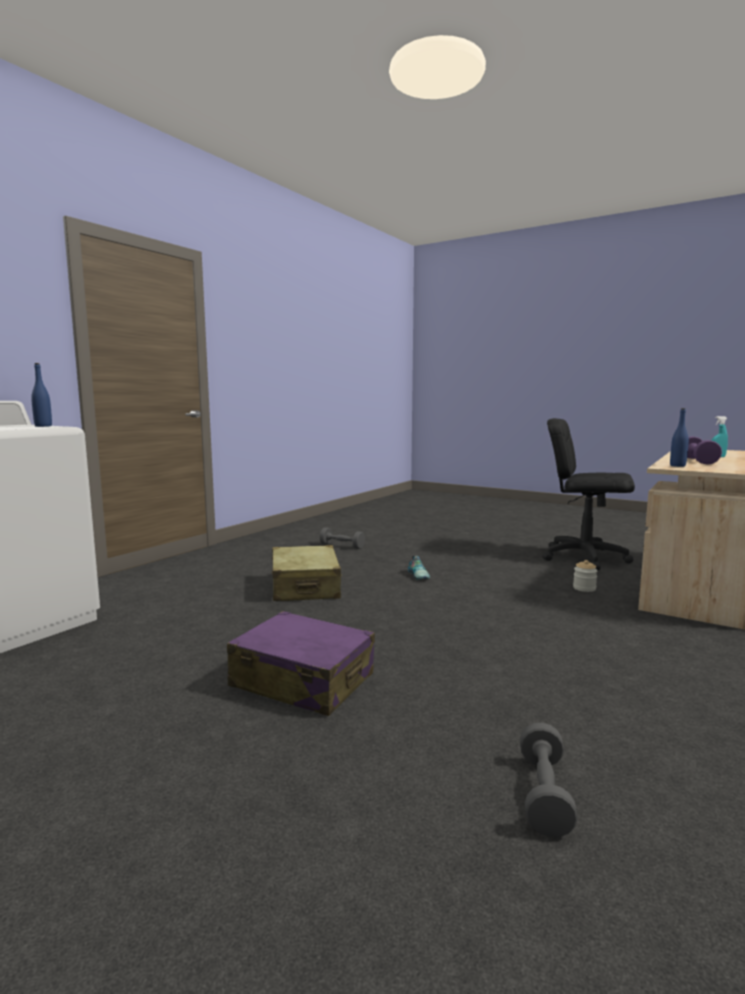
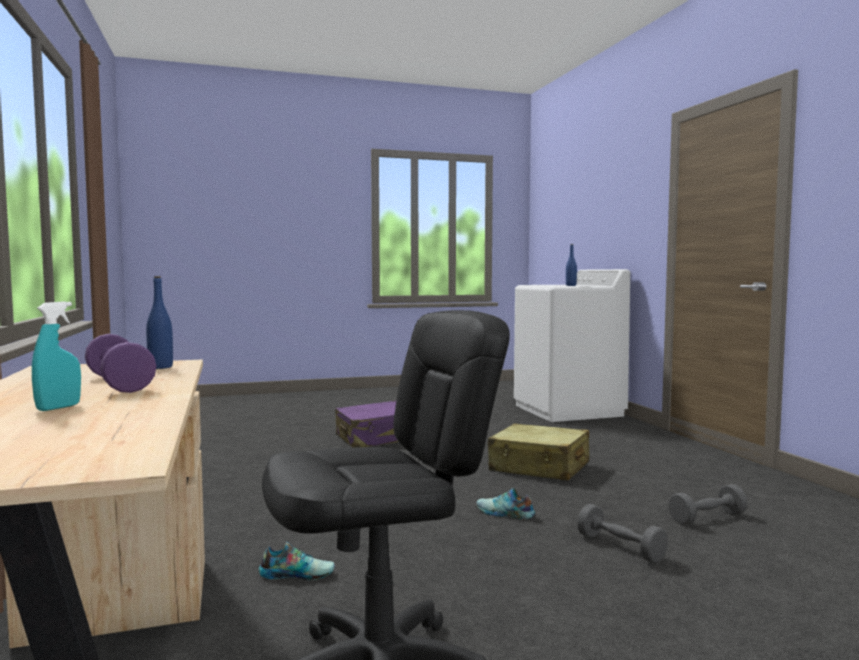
camera: 130 degrees right, 5 degrees down
grey dumbbell [520,723,578,837] -> grey dumbbell moved to [577,504,668,563]
jar [573,560,598,592] -> shoe [259,542,335,580]

